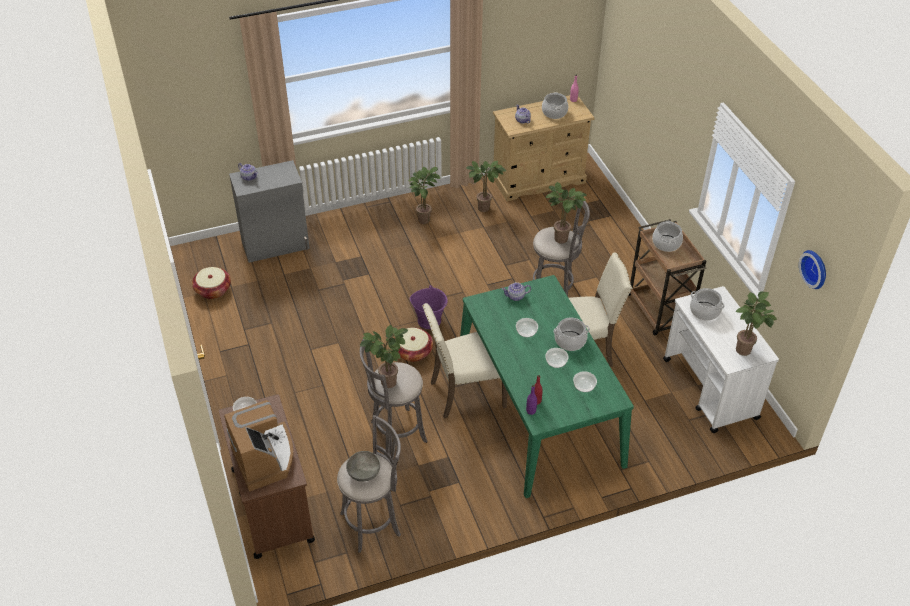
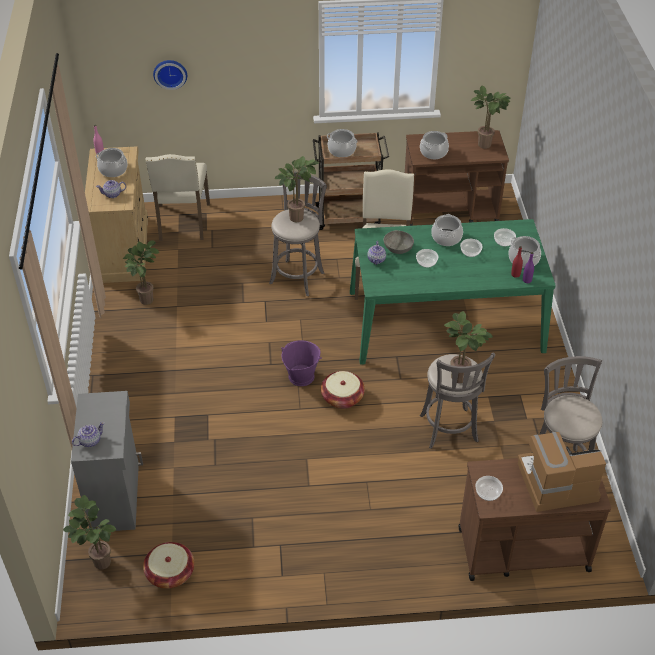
camera: 75 degrees left, 0 degrees up
grey bowl [346,451,380,482] -> grey bowl moved to [383,230,414,254]
potted plant [408,167,440,224] -> potted plant moved to [63,495,116,570]
beige chair [422,303,507,418] -> beige chair moved to [145,154,210,241]
white cart [663,286,779,433] -> brown cart [405,130,509,226]
wall clock [799,250,826,289] -> wall clock moved to [153,60,187,90]
none -> cooking pot [508,236,541,268]

